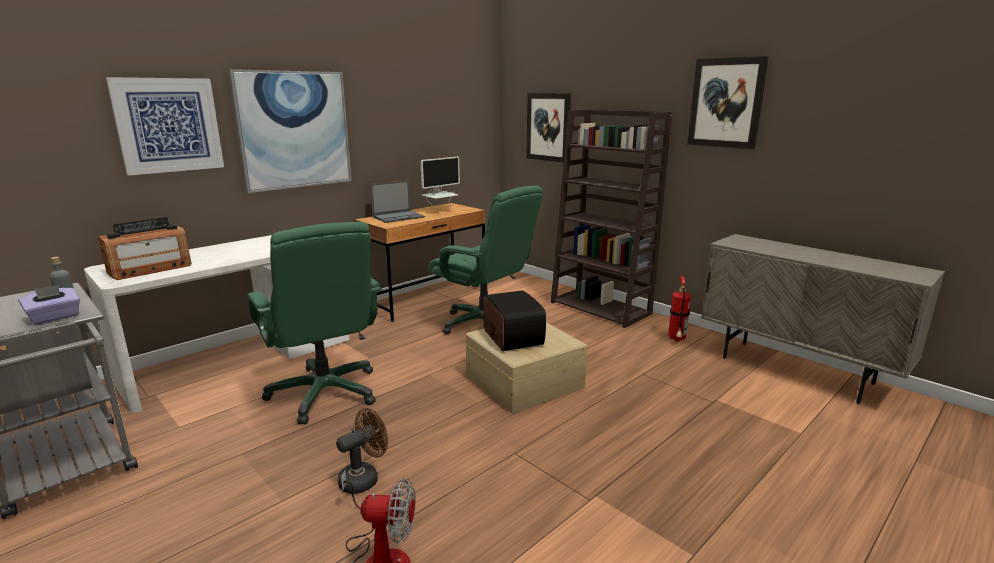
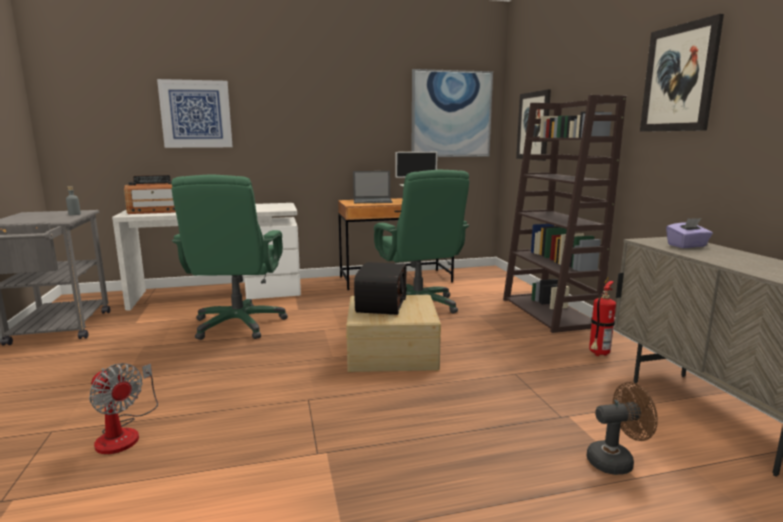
camera: 30 degrees right, 5 degrees down
purple tissue box [18,285,80,325] -> purple tissue box moved to [666,218,713,248]
picture [228,69,352,193] -> picture moved to [411,69,493,157]
brown fan [336,408,388,494] -> brown fan moved to [587,382,658,475]

